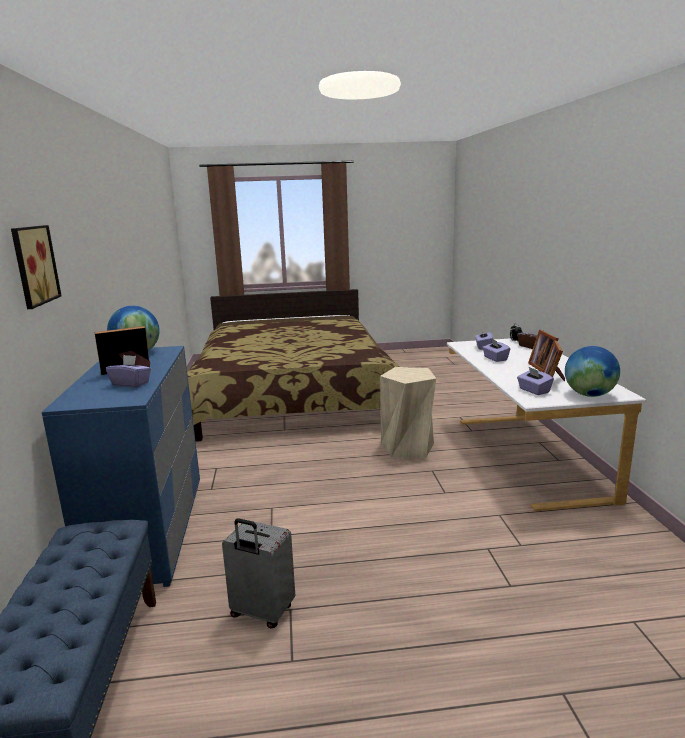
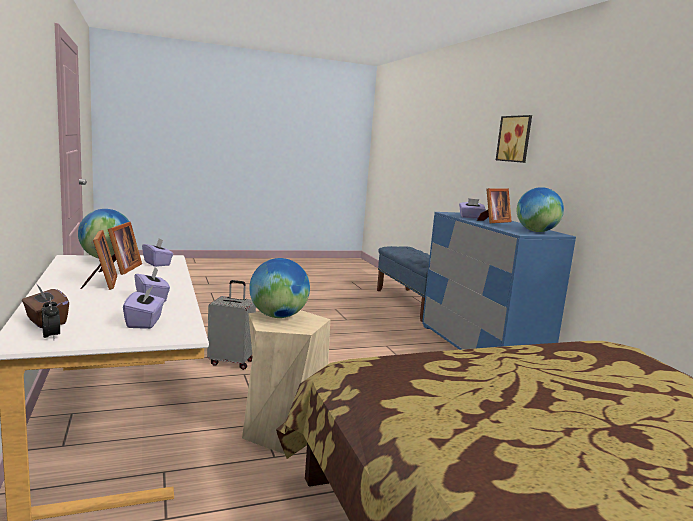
camera: 165 degrees right, 5 degrees down
grey suitcase [222,518,295,629] -> grey suitcase moved to [207,280,256,370]
none -> globe [249,258,310,318]

